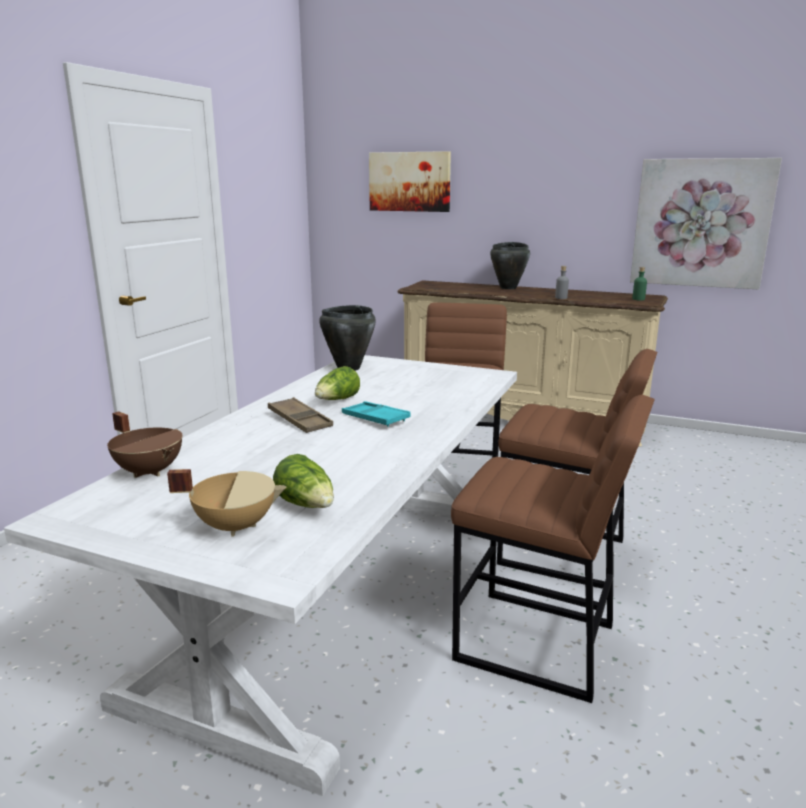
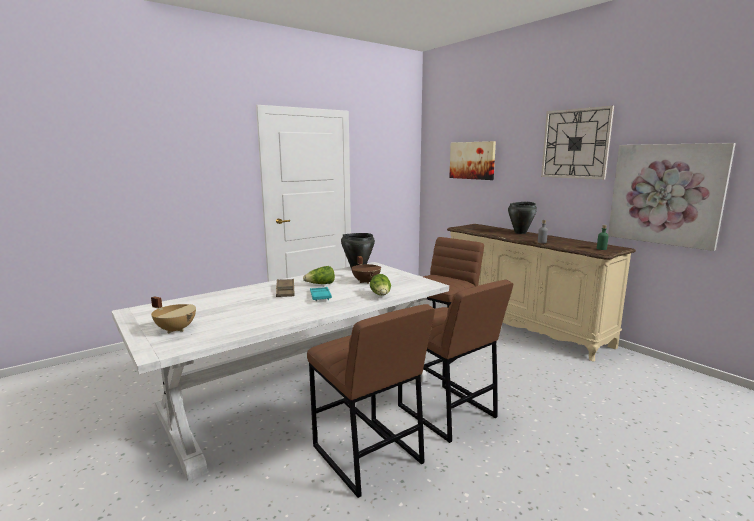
camera: 30 degrees right, 5 degrees down
brown cooking pot [107,411,183,478] -> brown cooking pot moved to [351,256,381,284]
lettuce [273,454,334,508] -> lettuce moved to [370,274,391,295]
none -> wall clock [541,106,614,179]

